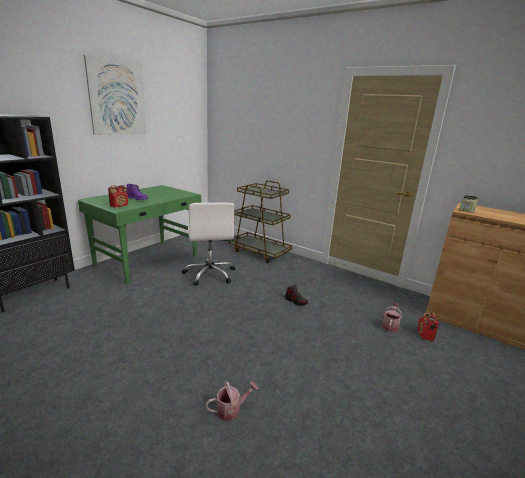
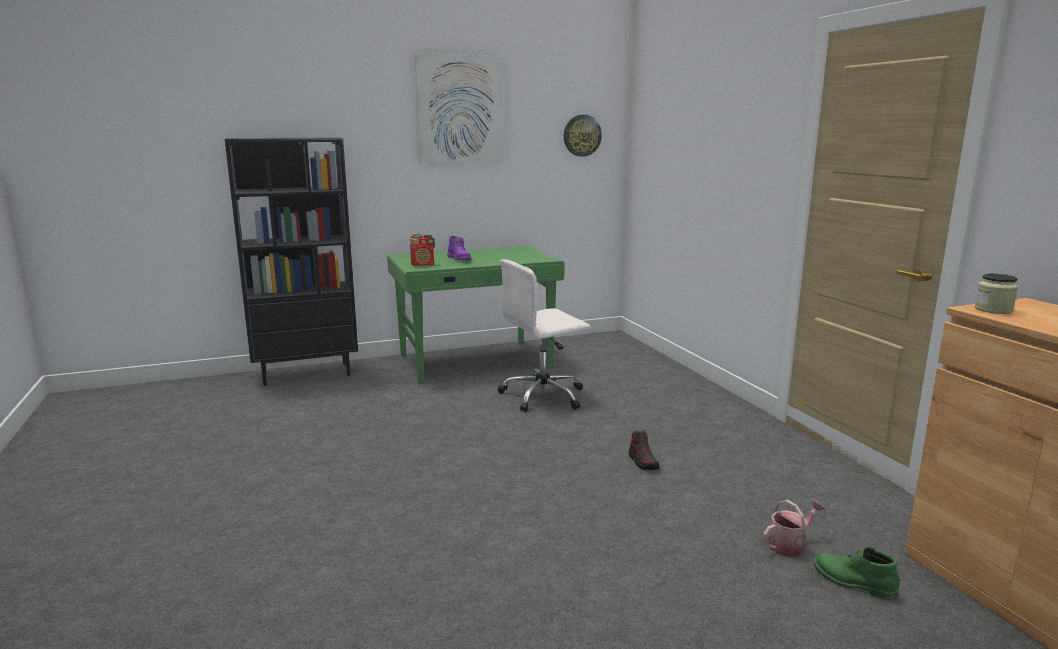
camera: 35 degrees right, 5 degrees down
white office chair [182,202,236,286] -> white office chair turned 45 degrees clockwise [498,259,590,412]
watering can [206,381,258,421] -> none
brown cart [229,180,292,263] -> none
radio [417,312,439,341] -> green boot [814,547,900,600]
none -> wall clock [564,115,602,157]

